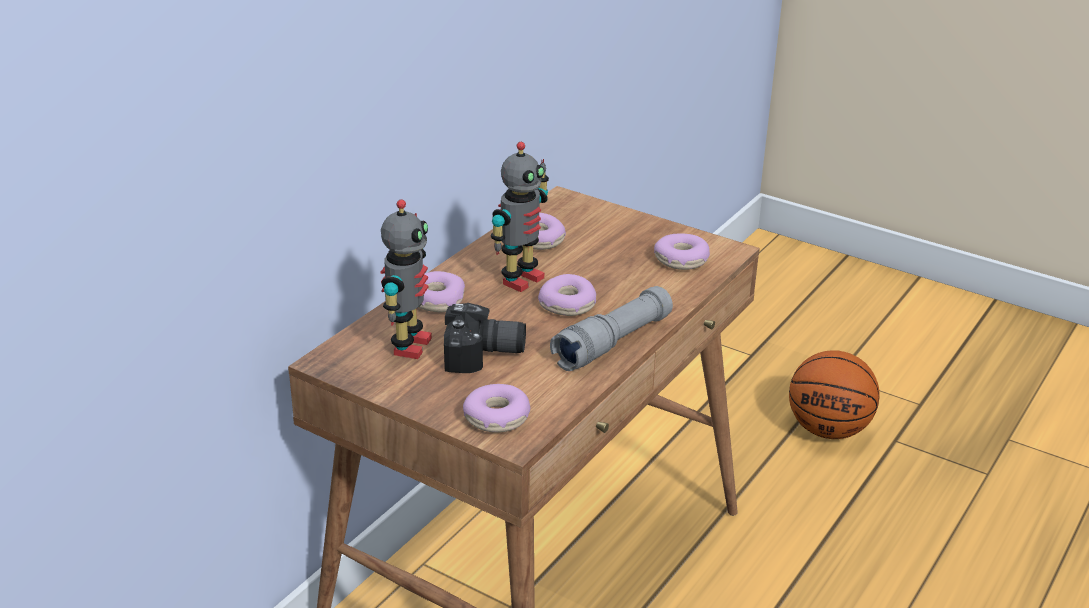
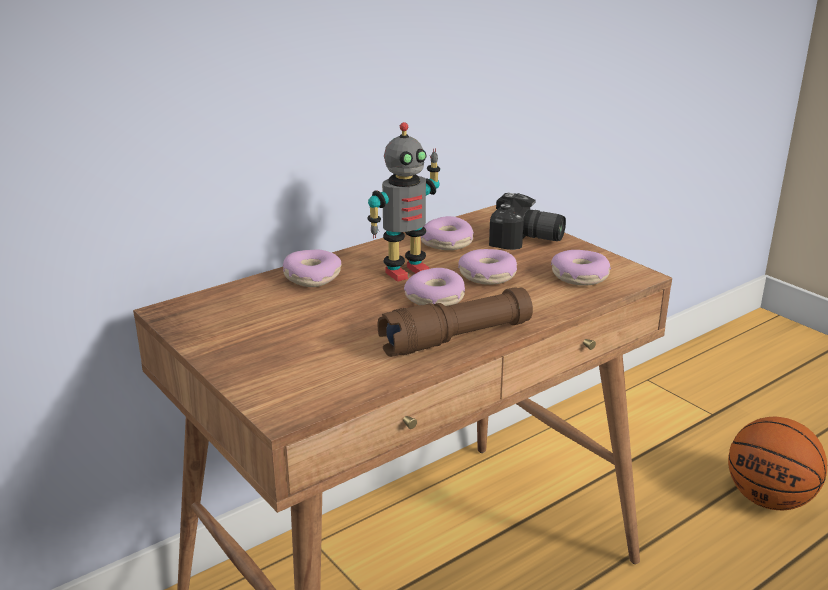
camera: 20 degrees right, 5 degrees down
toy robot [380,199,432,359] -> none
camera [444,303,526,373] -> camera moved to [489,193,566,250]
donut [463,384,530,433] -> donut moved to [458,249,517,285]
grey flashlight [550,286,673,371] -> brown flashlight [378,287,533,357]

